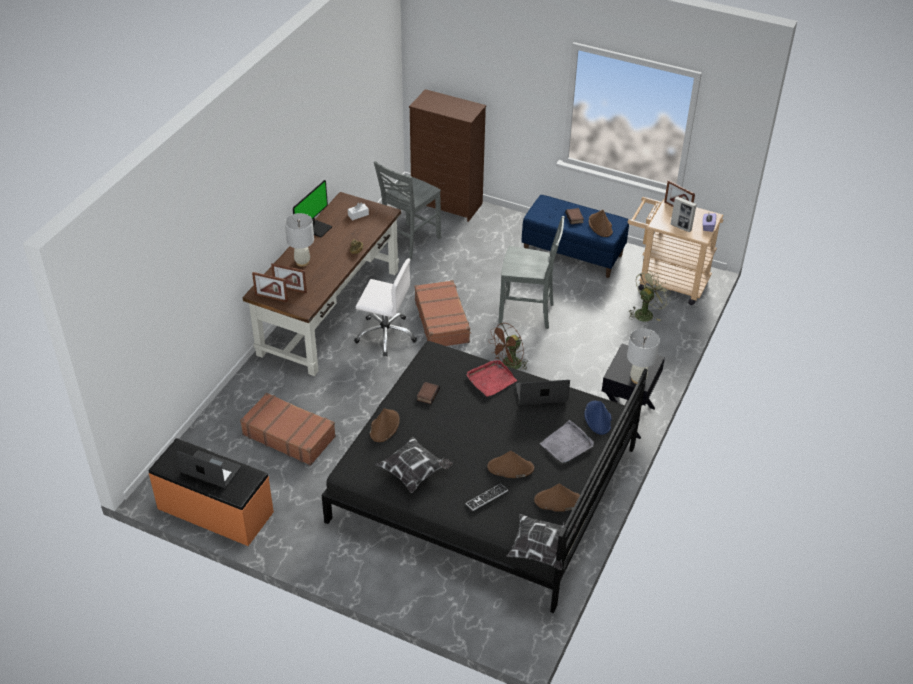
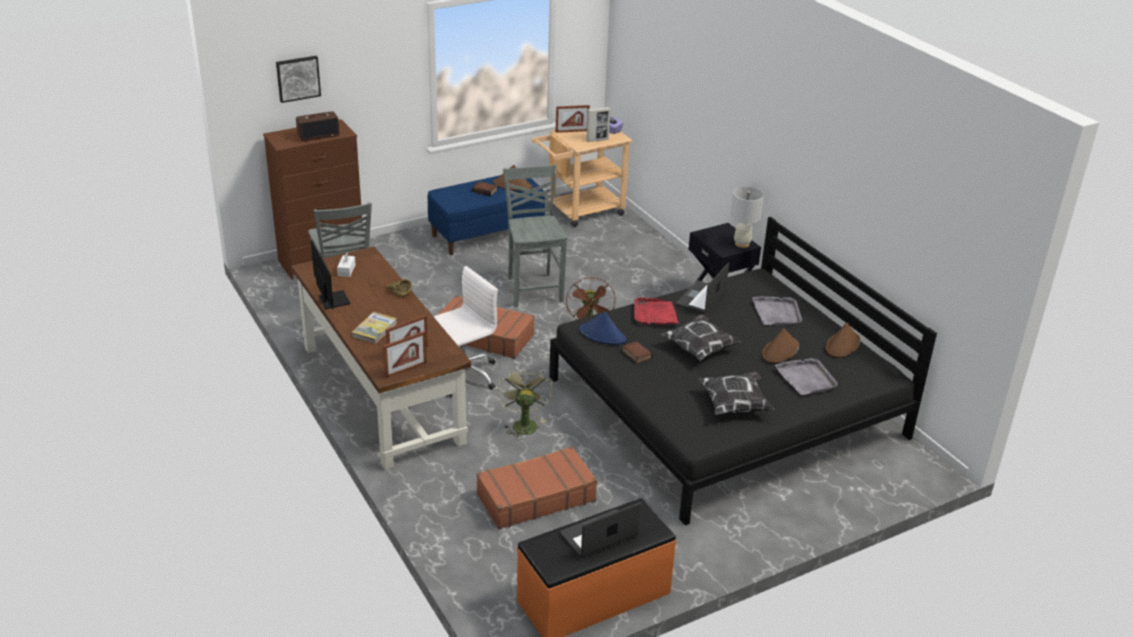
camera: 55 degrees left, 10 degrees down
white table lamp [285,213,314,267] -> book [352,312,397,344]
brown hat [370,408,400,442] -> none
keyboard [465,484,508,511] -> grey tray [775,358,838,395]
grey chair [499,216,565,329] -> grey chair turned 60 degrees counterclockwise [503,165,568,307]
pillow [507,514,577,570] -> pillow moved to [661,314,741,361]
blue hat [584,401,612,435] -> blue hat moved to [579,312,626,345]
green fan [629,270,671,322] -> green fan moved to [497,367,553,440]
none -> picture [276,56,321,103]
none -> radio [296,111,340,141]

